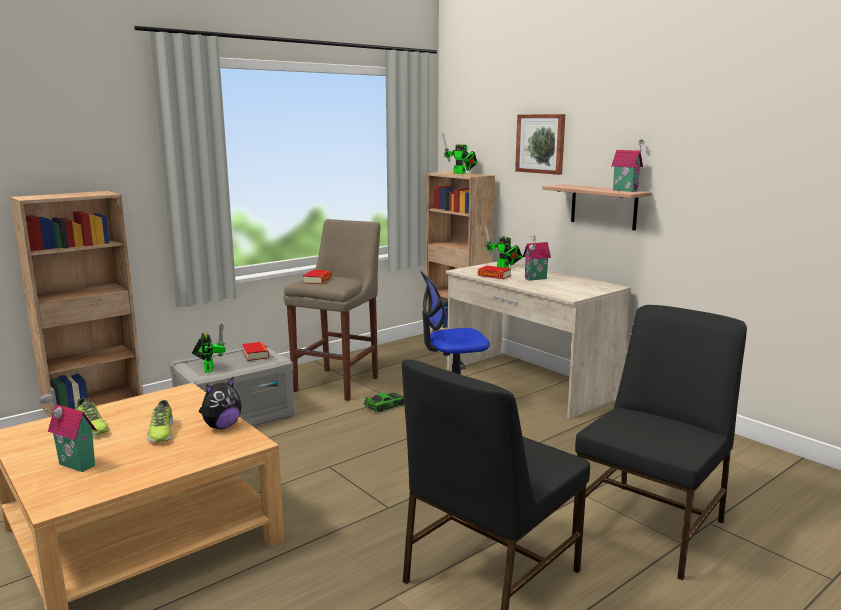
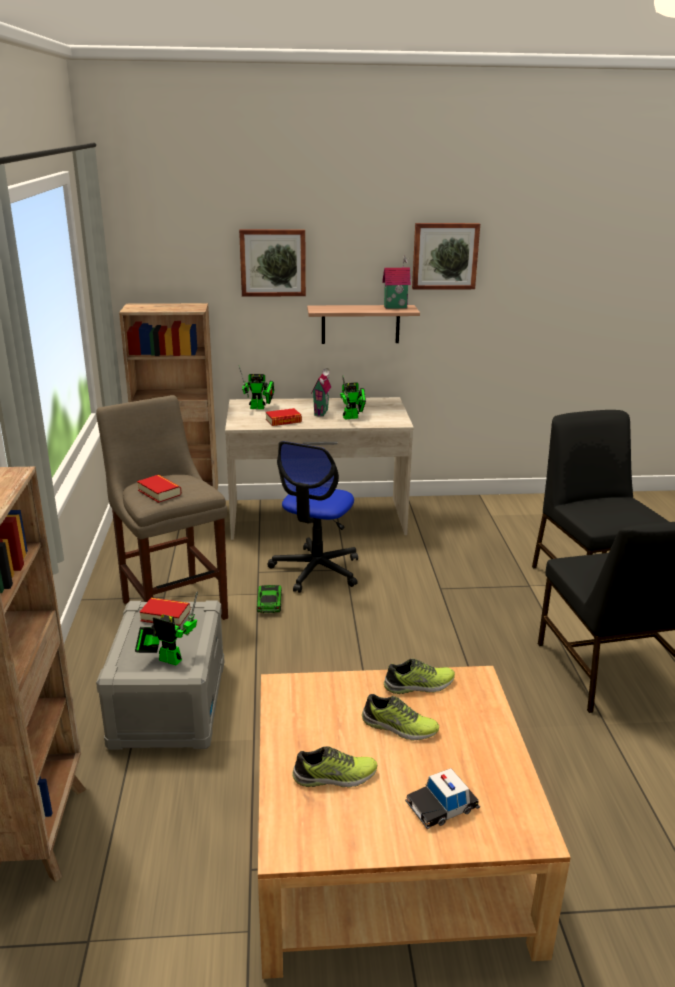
camera: 55 degrees left, 10 degrees up
toy house [39,394,97,472] -> toy car [405,768,480,829]
plush toy [199,377,242,429] -> shoe [384,659,455,694]
toy robot [442,132,477,174] -> toy robot moved to [340,376,366,420]
none -> picture [412,223,480,290]

